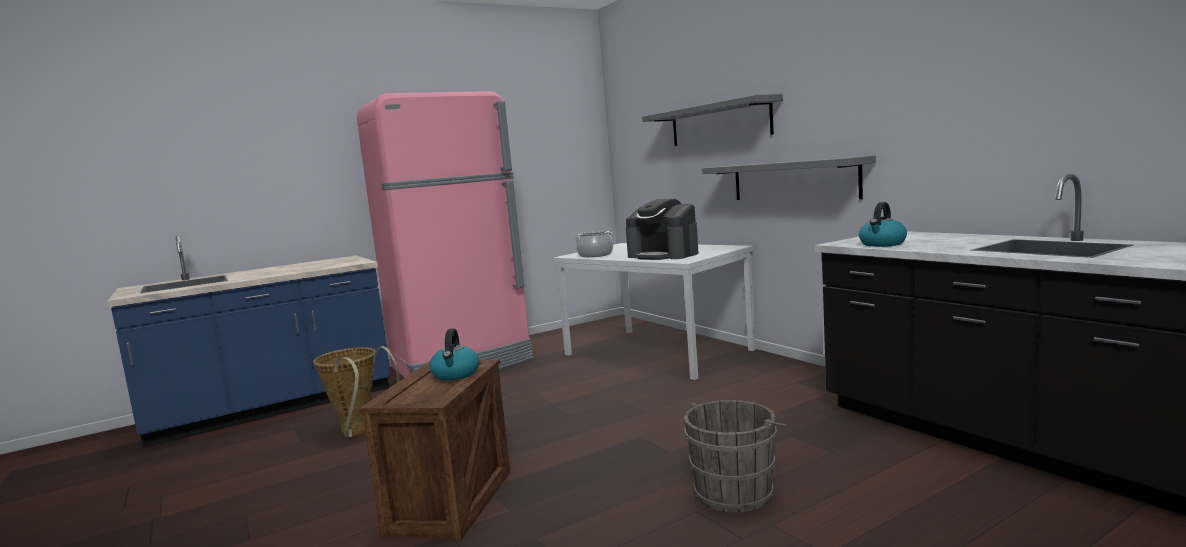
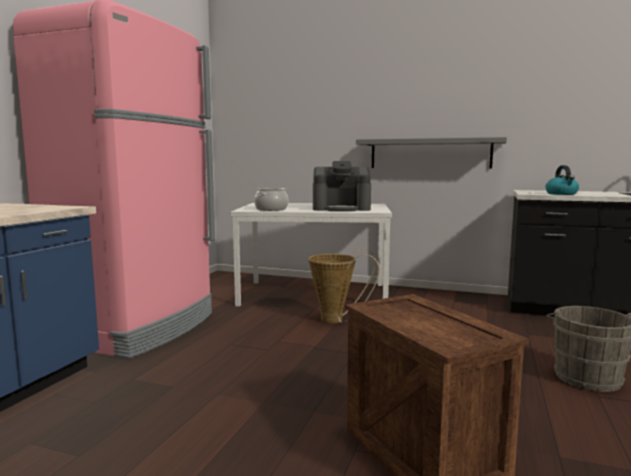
camera: 40 degrees left, 0 degrees up
basket [313,346,399,437] -> basket moved to [308,248,380,324]
kettle [429,328,479,381] -> none
grey shelf [642,94,783,146] -> none

